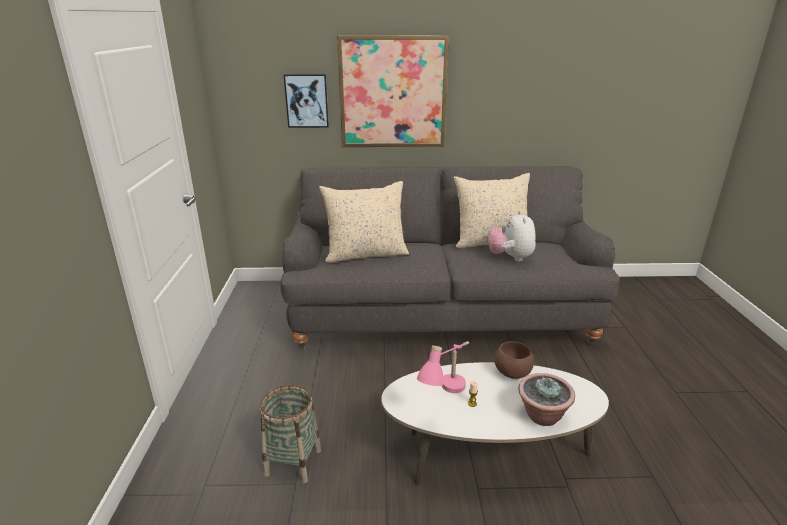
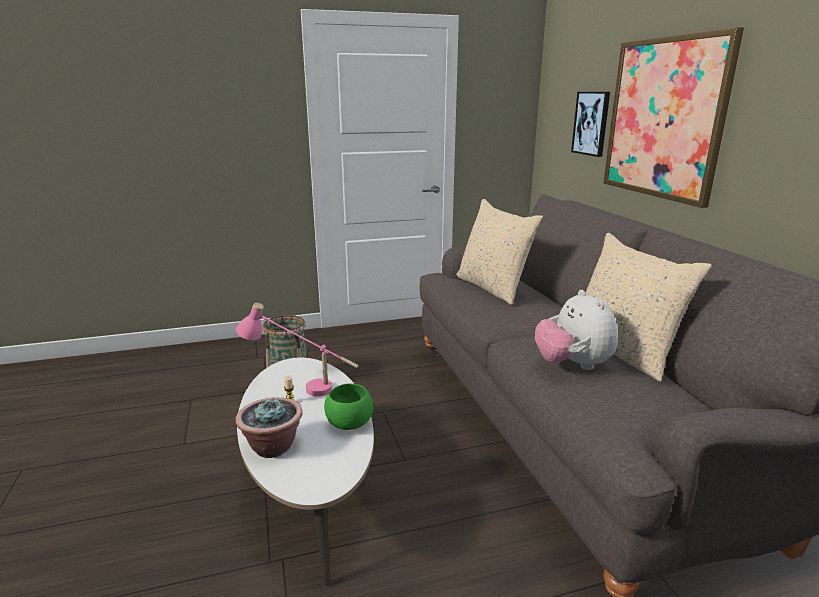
camera: 75 degrees right, 5 degrees down
plush toy [488,211,536,261] -> plush toy turned 90 degrees counterclockwise [535,290,618,370]
brown bowl [494,341,534,379] -> green bowl [324,383,373,430]

